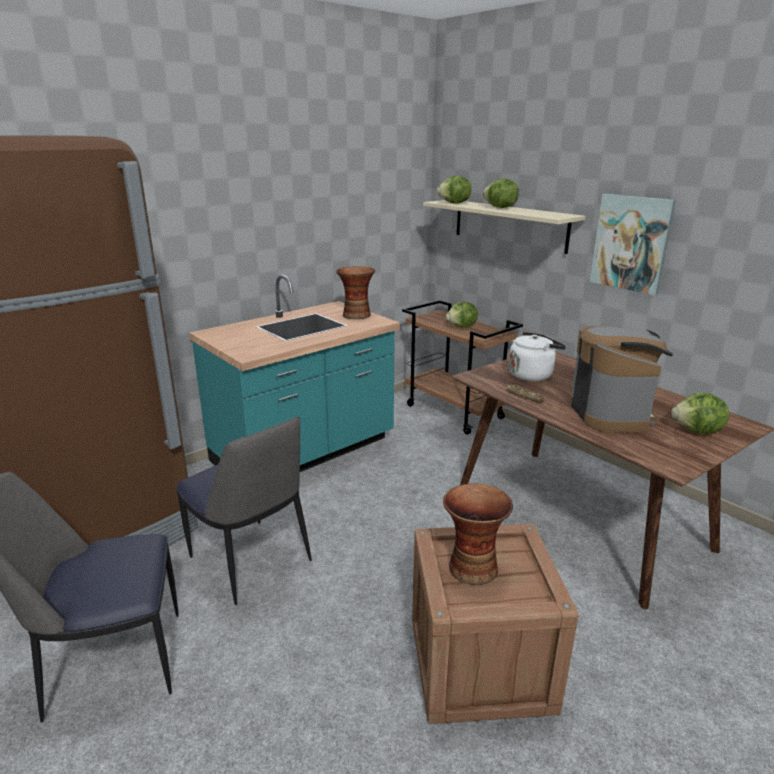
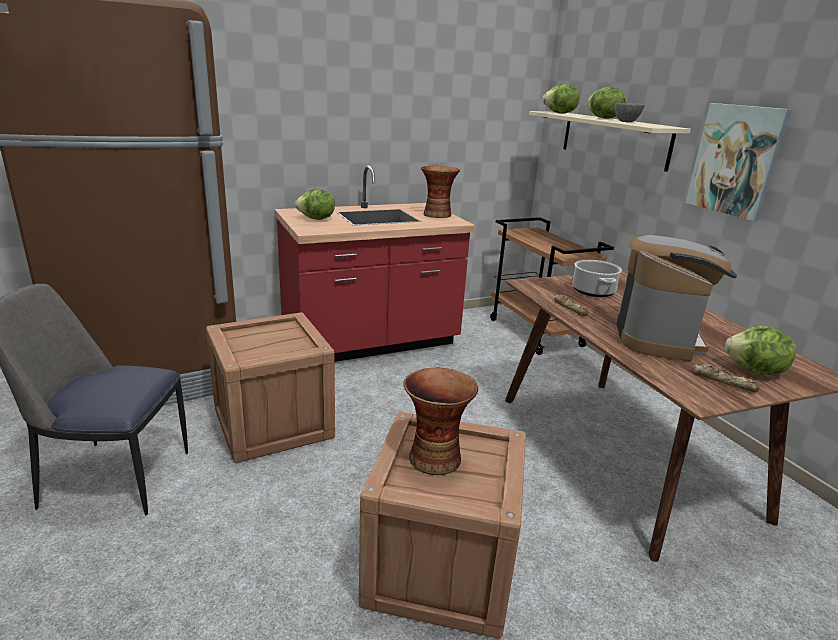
camera: 15 degrees right, 0 degrees up
chair [176,416,312,605] -> crate [206,312,335,463]
turquoise counter [189,275,400,472] -> red counter [275,165,475,362]
lettuce [446,302,478,328] -> lettuce moved to [295,189,335,220]
white kettle [509,332,566,381] -> cooking pot [573,260,622,297]
none -> grey bowl [615,103,645,122]
none -> bread [693,364,760,392]

